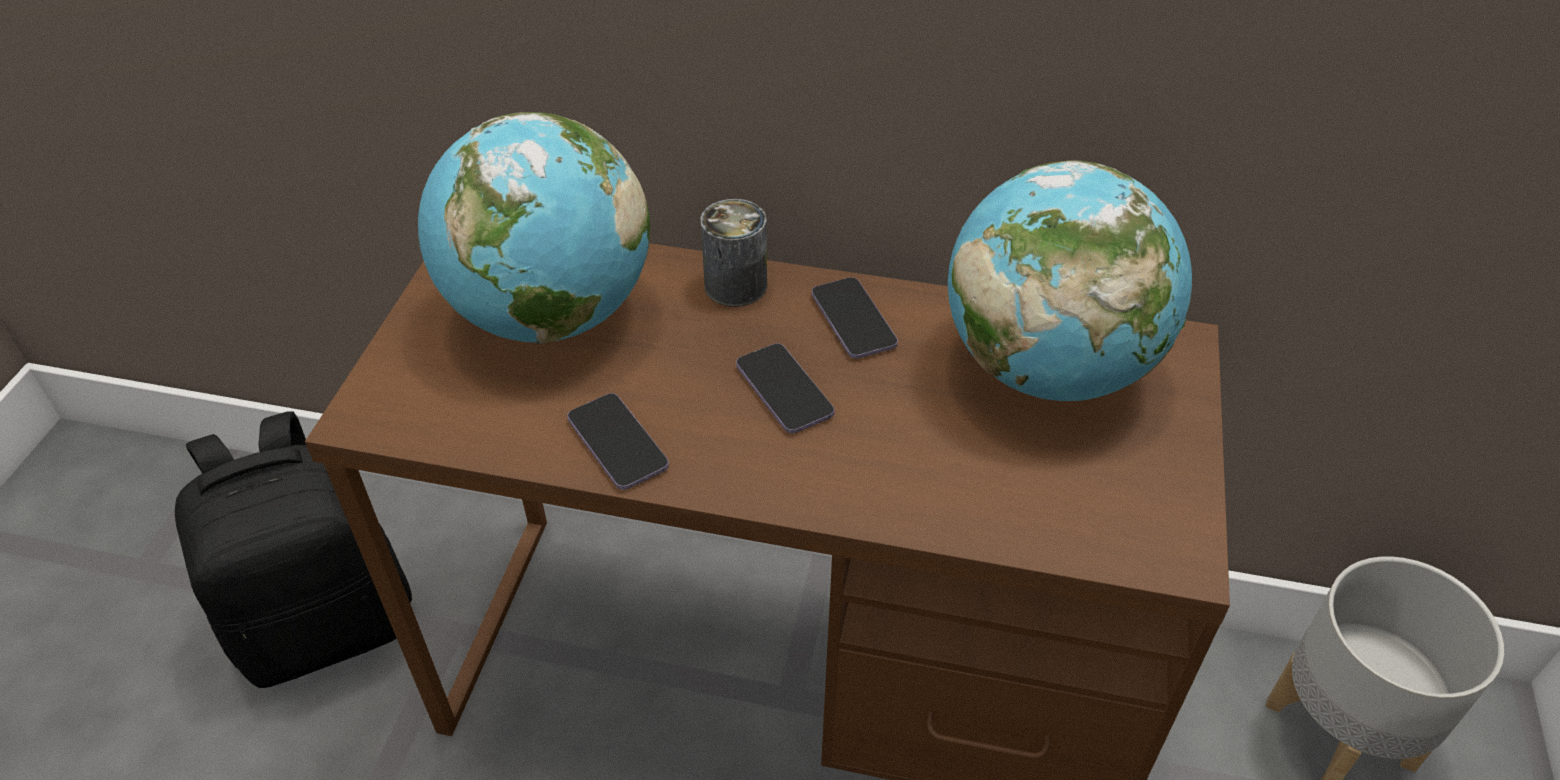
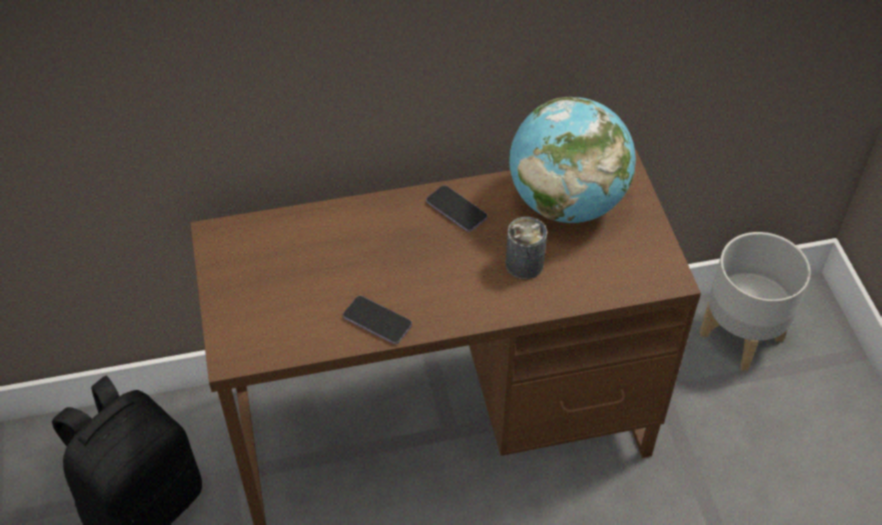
camera: 25 degrees left, 5 degrees up
globe [418,112,650,344] -> none
can [701,199,767,307] -> can moved to [505,217,547,279]
phone [736,343,834,433] -> none

